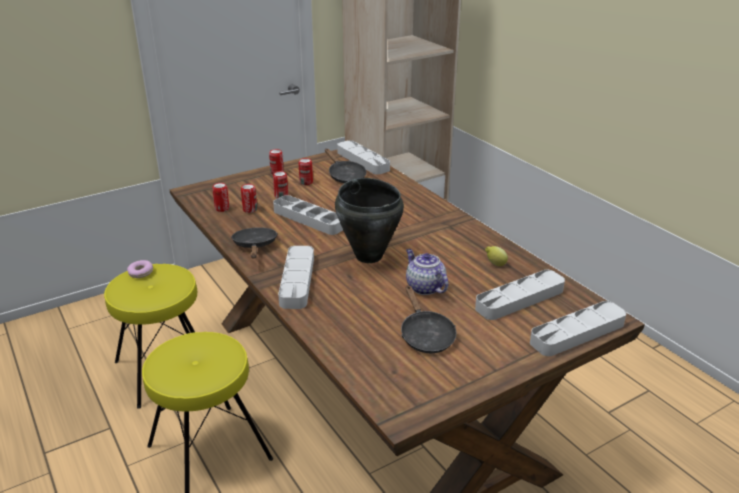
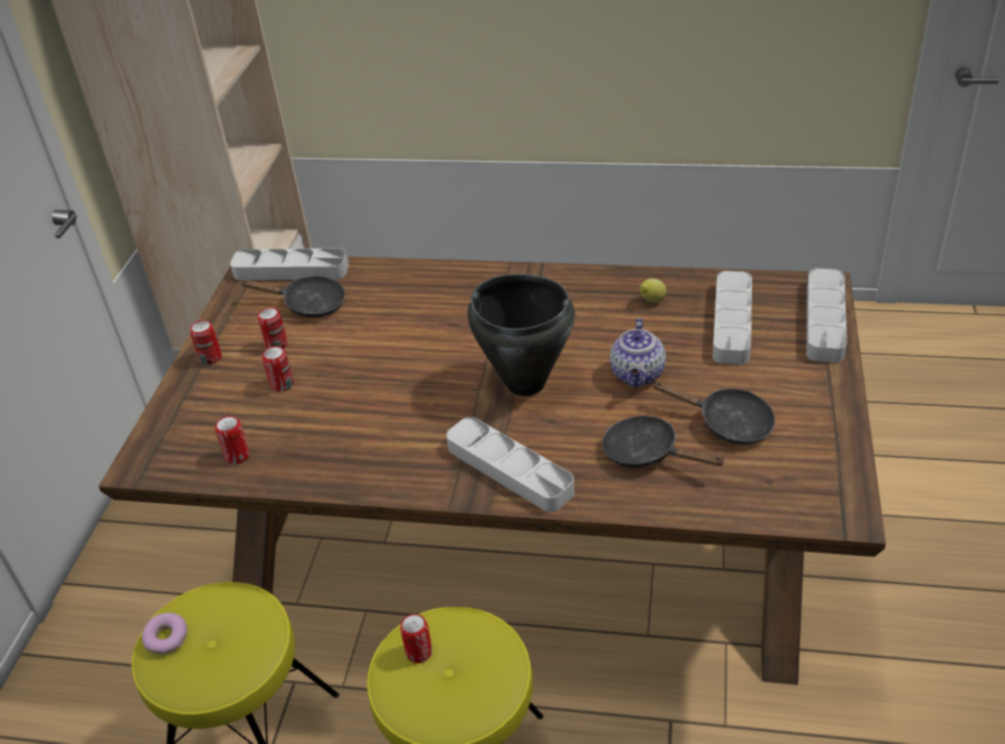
camera: 45 degrees left, 10 degrees up
black frying pan [231,227,278,258] -> black frying pan moved to [602,416,725,468]
can [241,184,257,213] -> can moved to [400,614,432,663]
grey tray [273,195,343,235] -> none
teapot [406,249,449,295] -> teapot turned 90 degrees counterclockwise [610,318,666,388]

